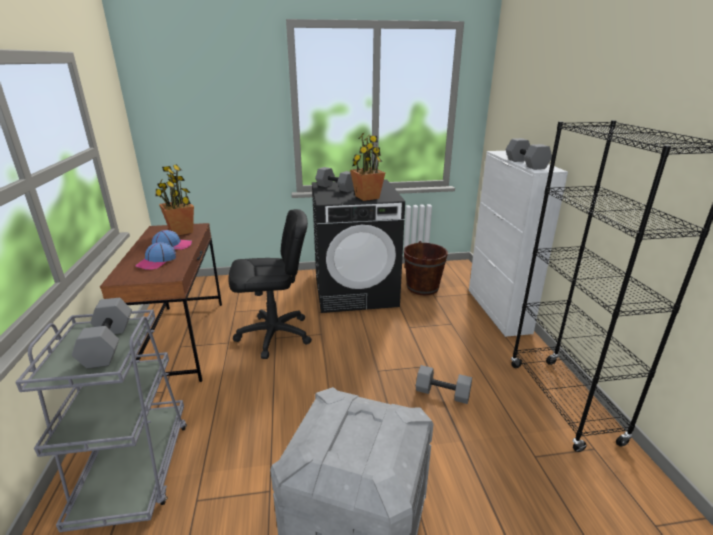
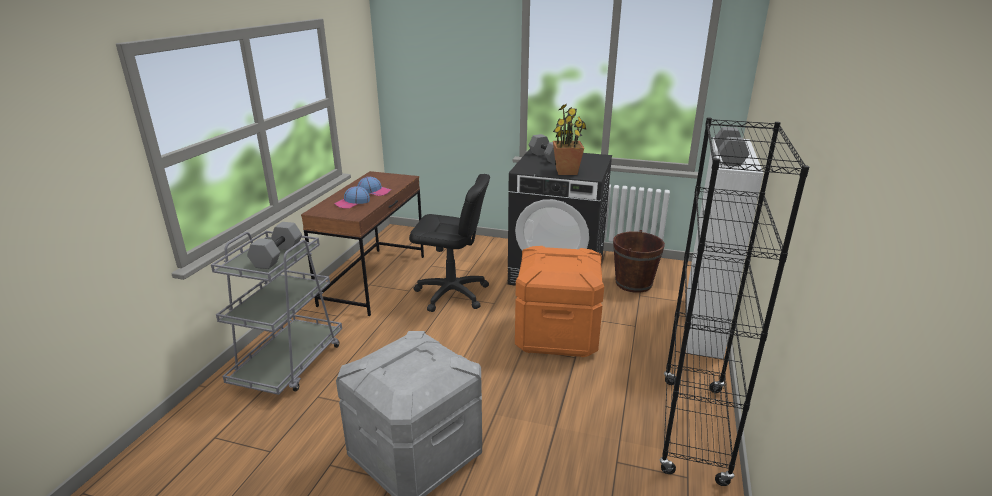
camera: 25 degrees right, 0 degrees up
potted plant [155,164,194,235] -> none
grey dumbbell [416,365,472,404] -> none
none -> orange storage box [515,246,604,357]

